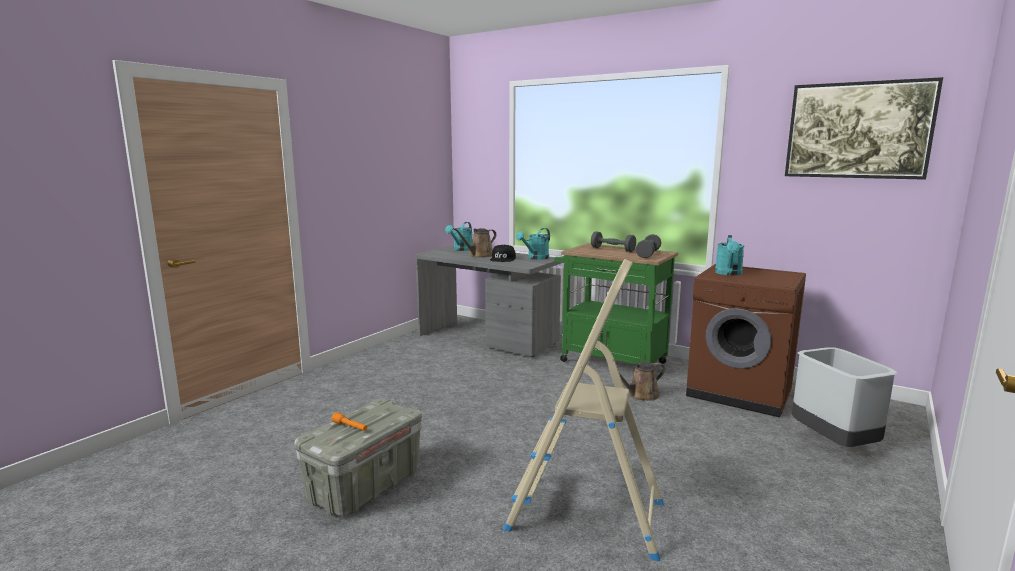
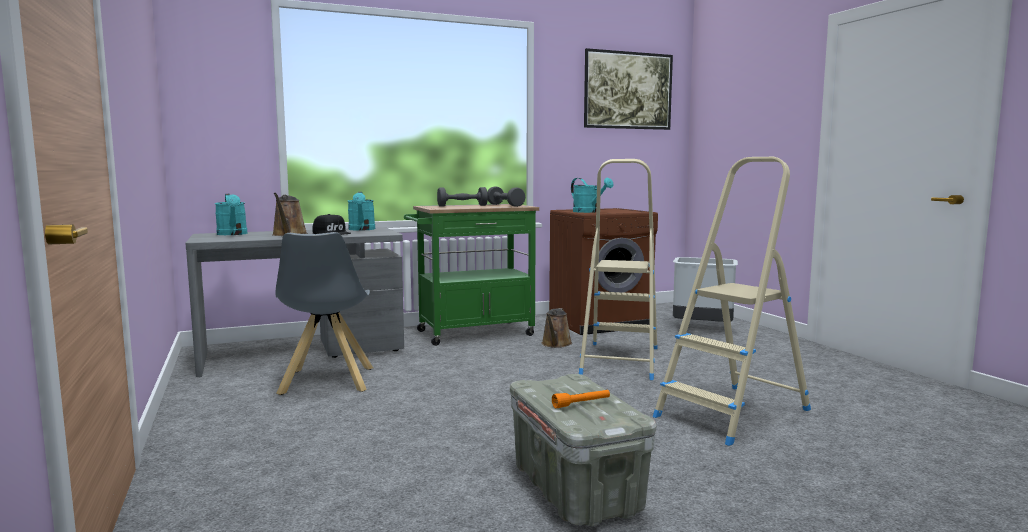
camera: 55 degrees left, 5 degrees down
none -> grey chair [276,232,373,395]
none -> beige step ladder [579,159,657,380]

